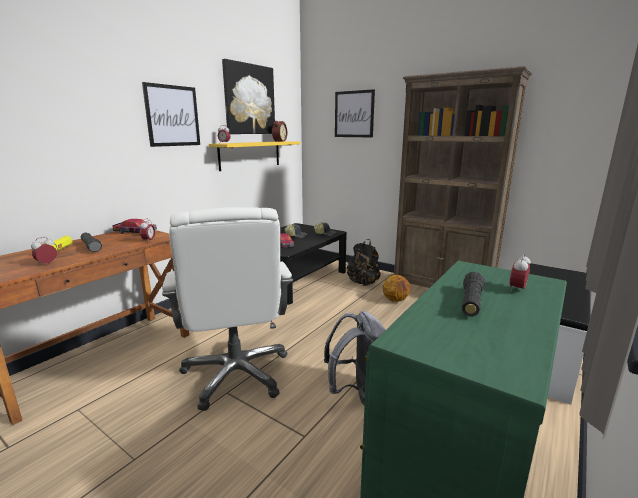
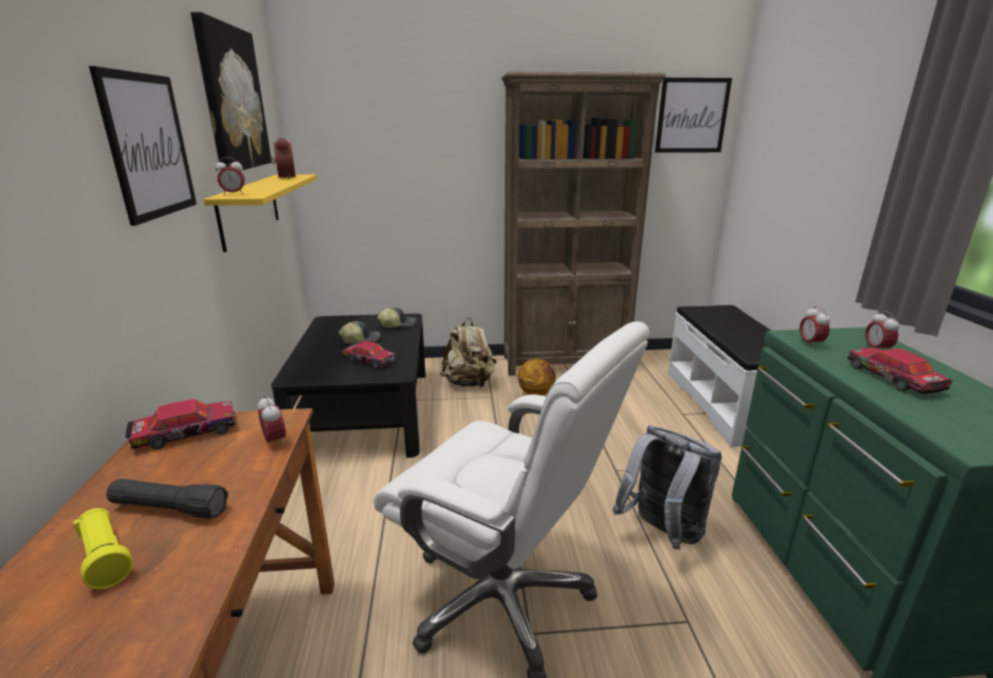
camera: 40 degrees left, 5 degrees up
alarm clock [31,237,57,265] -> alarm clock moved to [800,306,830,348]
picture [335,89,375,137] -> picture moved to [655,78,732,153]
black backpack [347,239,381,286] -> beige backpack [440,318,496,387]
black flashlight [461,272,485,316] -> toy car [848,348,953,394]

